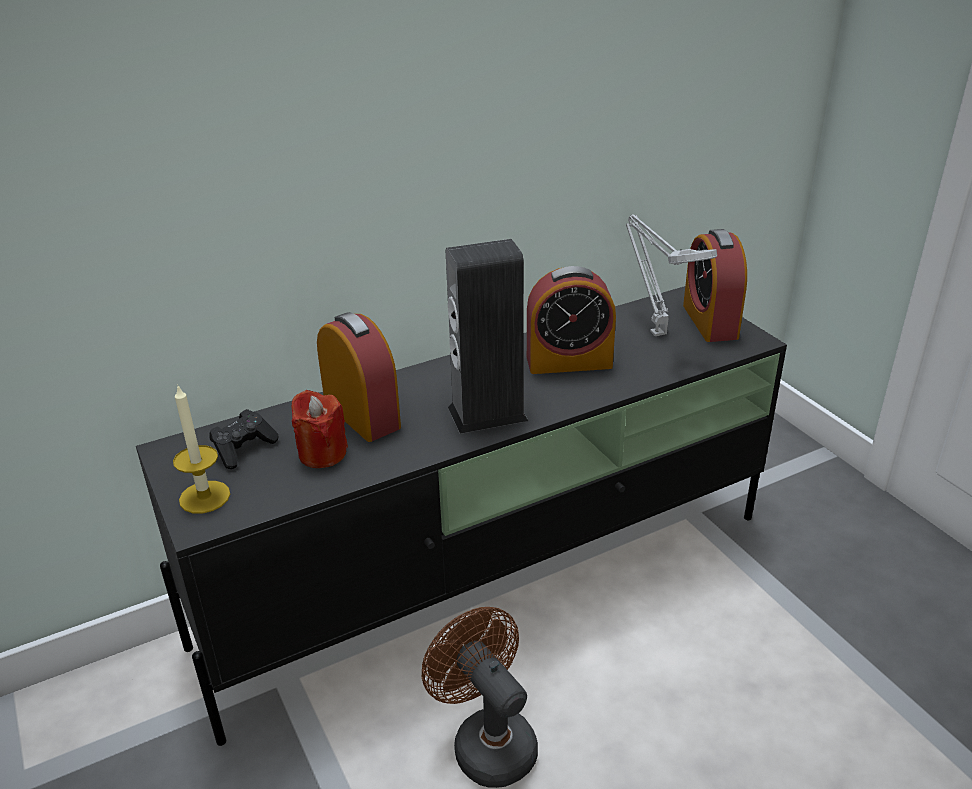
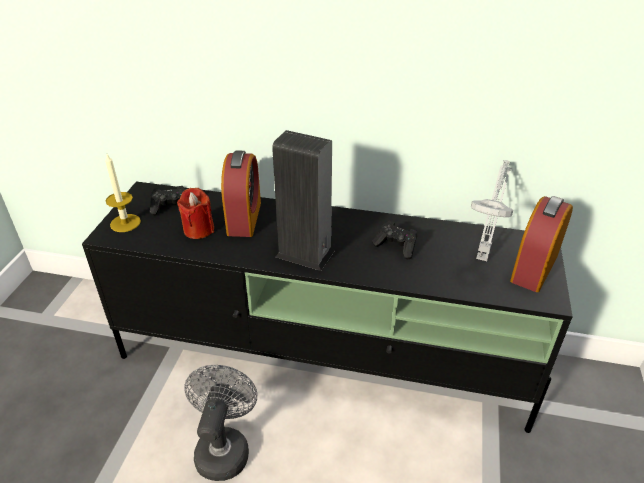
camera: 40 degrees right, 5 degrees up
brown fan [422,607,538,788] -> grey fan [184,365,257,481]
alarm clock [527,266,616,374] -> black game controller [372,221,417,259]

